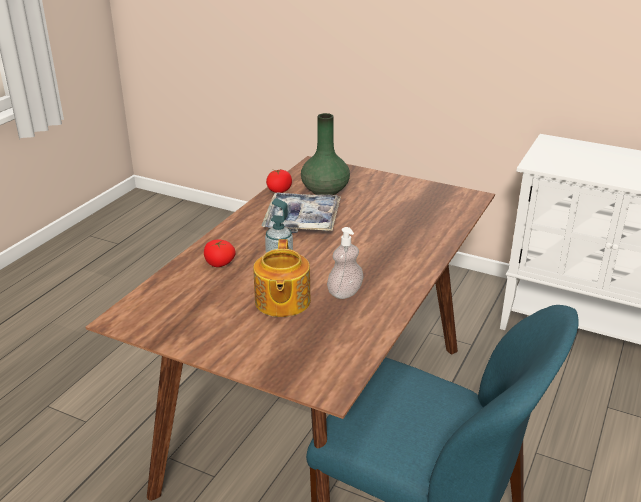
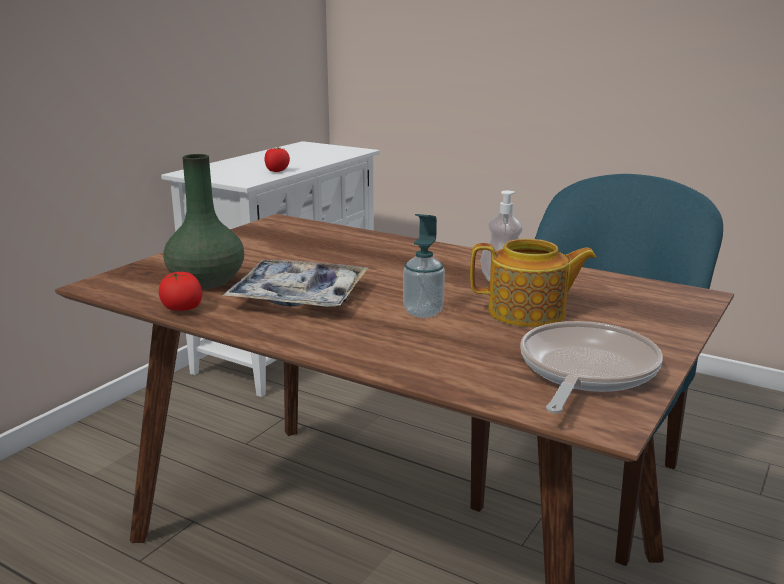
camera: 85 degrees left, 10 degrees down
tomato [204,240,236,267] -> tomato moved to [265,147,290,172]
none -> frying pan [521,321,663,413]

